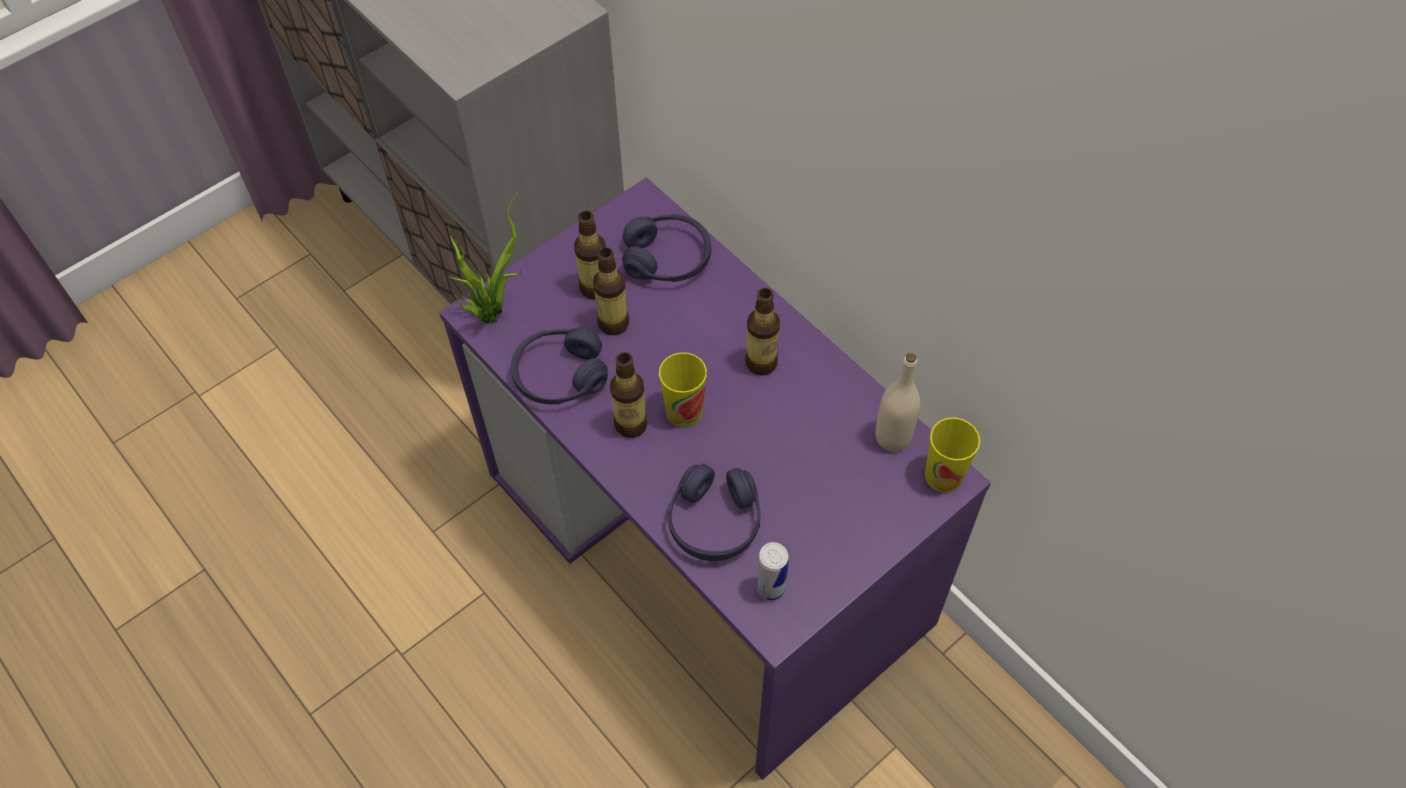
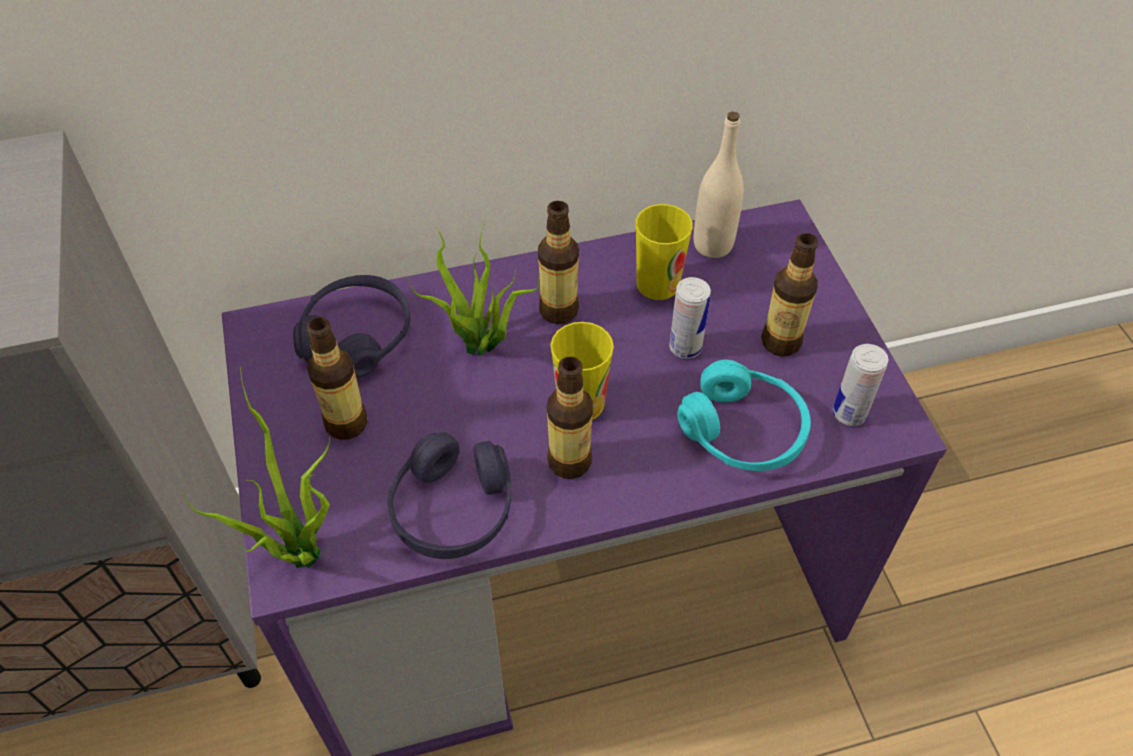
camera: 65 degrees left, 5 degrees down
bottle [593,247,629,335] -> bottle moved to [761,233,818,357]
purple headphones [668,464,760,561] -> turquoise headphones [677,360,811,471]
cup [925,417,980,493] -> cup moved to [636,204,693,300]
none -> potted plant [407,222,539,356]
none -> can [669,277,711,359]

